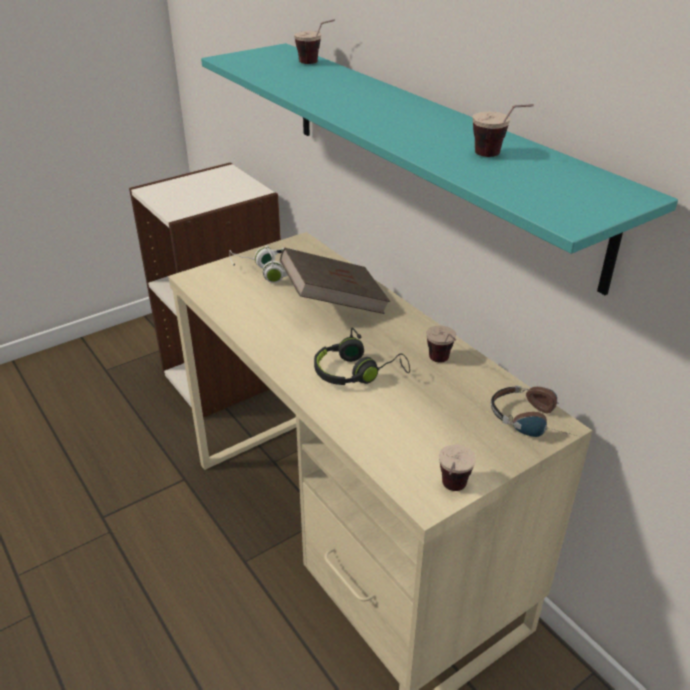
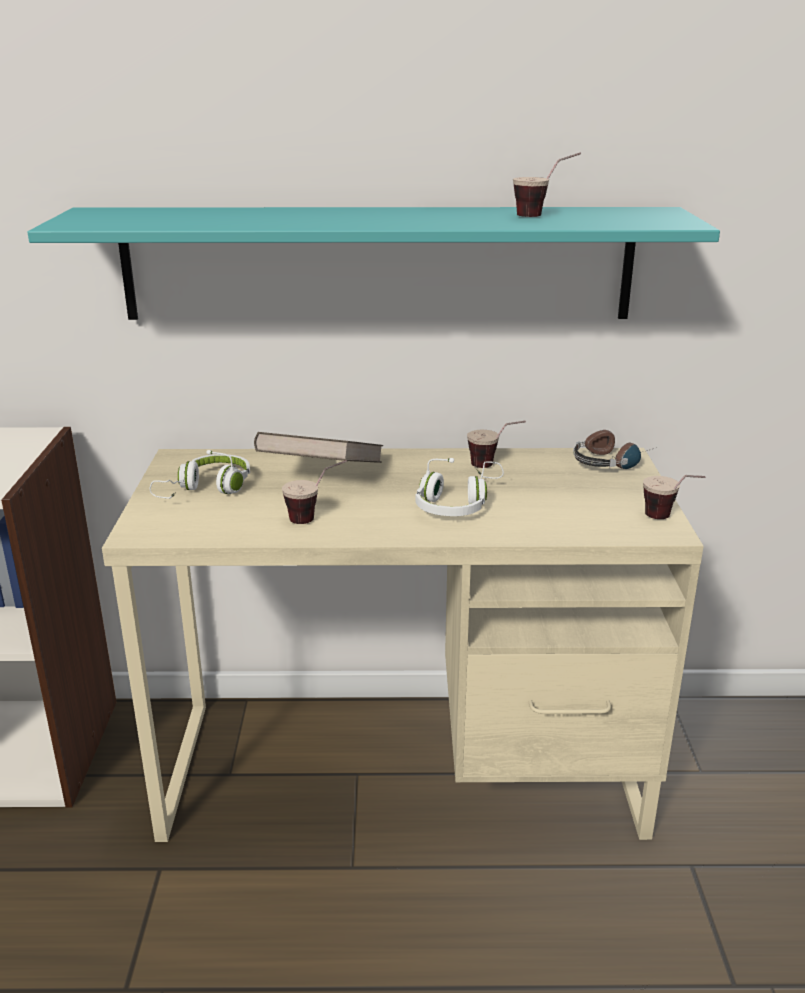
camera: 55 degrees left, 10 degrees down
cup [294,20,335,64] -> cup moved to [282,460,347,524]
black headphones [314,328,410,385] -> white headphones [416,458,504,516]

